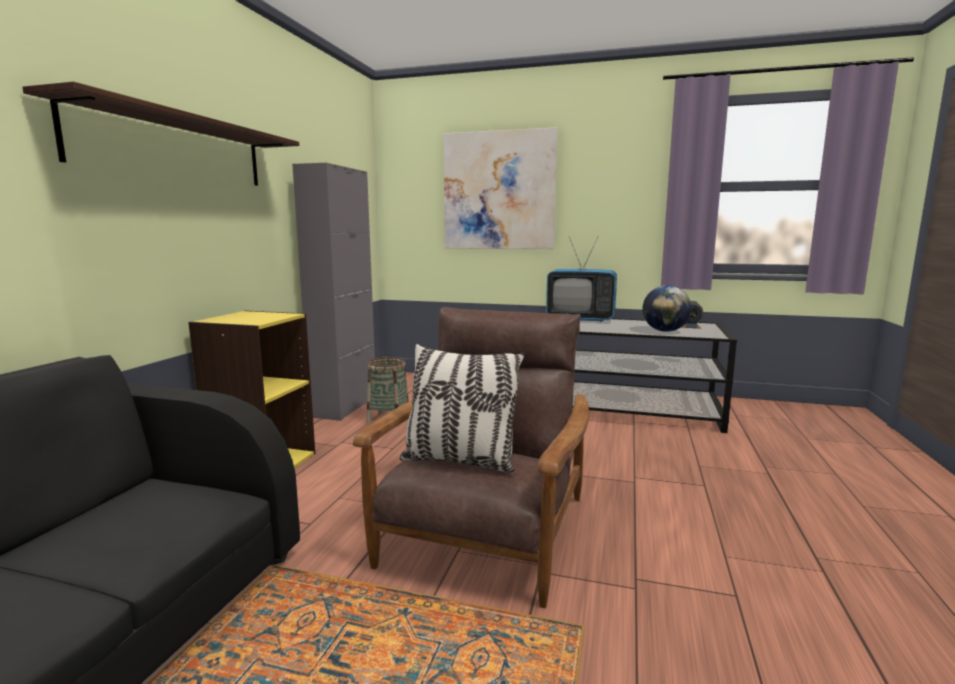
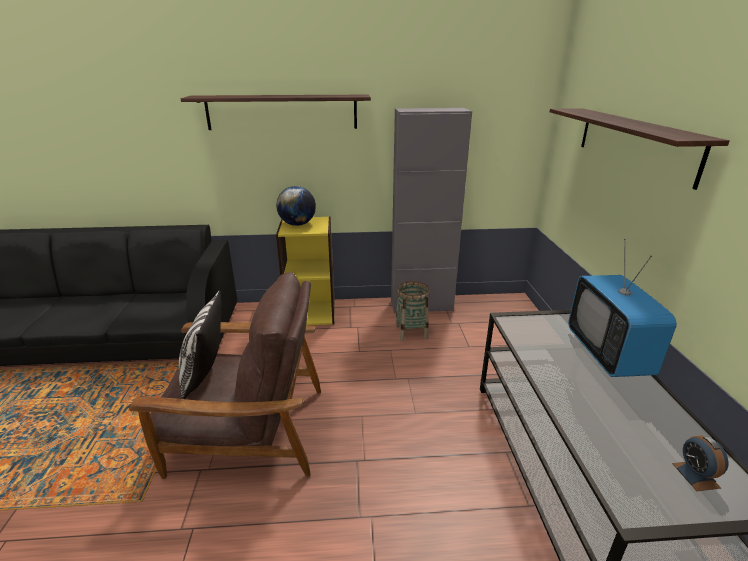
camera: 70 degrees right, 15 degrees up
picture [444,127,557,249] -> shelf [550,108,730,190]
globe [642,285,692,332] -> globe moved to [276,186,316,226]

